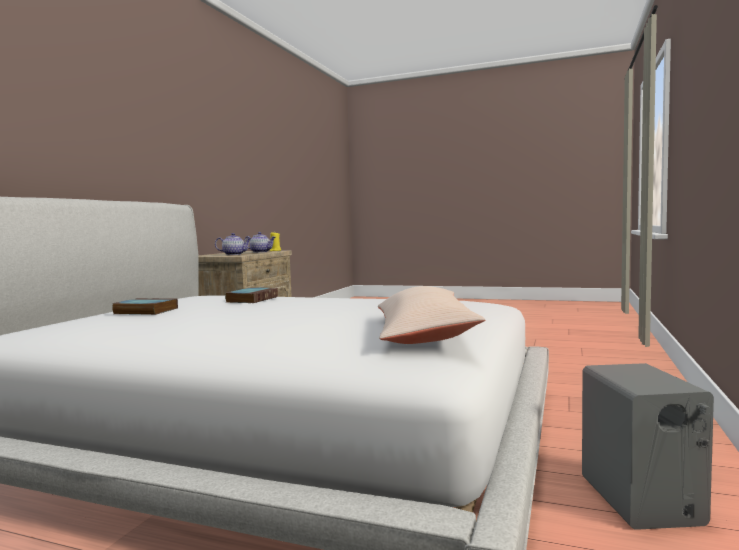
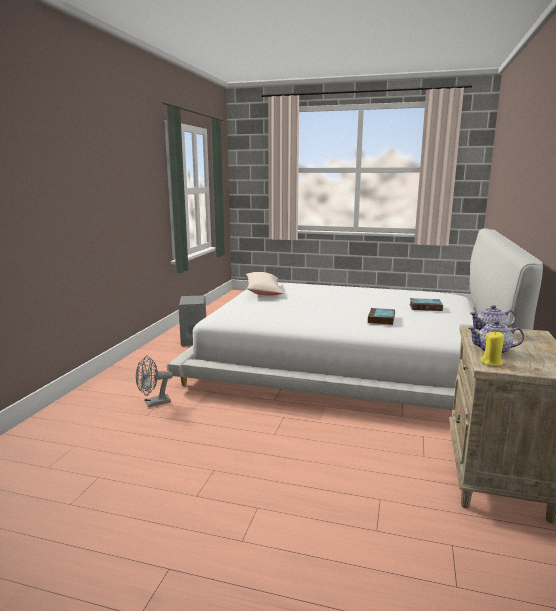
camera: 175 degrees right, 10 degrees up
none -> grey fan [136,355,173,407]

